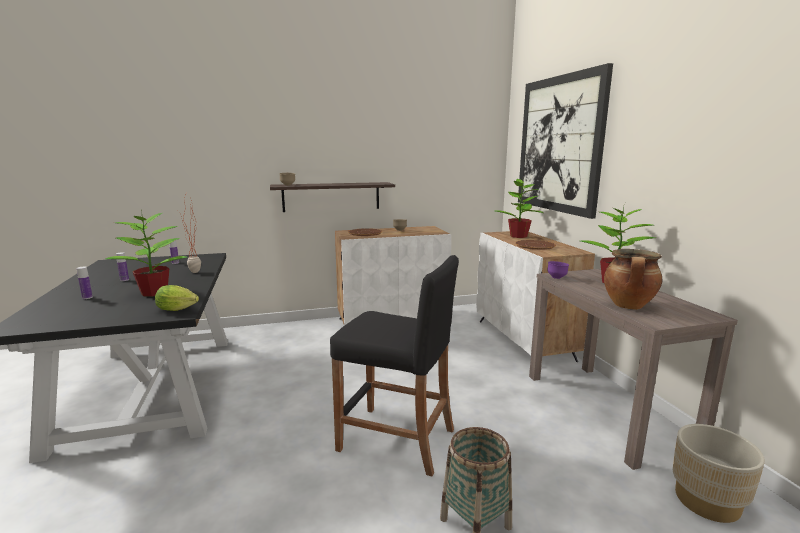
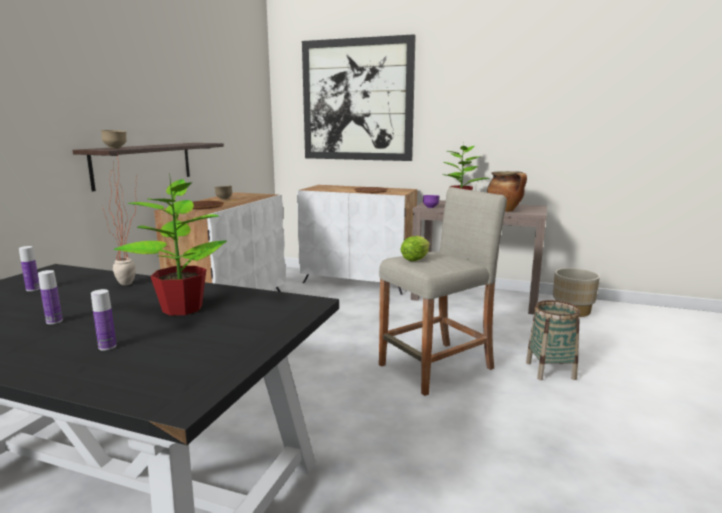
camera: 55 degrees left, 0 degrees up
lettuce [155,285,199,311] -> lettuce moved to [400,236,430,261]
black stool [330,255,459,477] -> beige stool [379,187,507,396]
potted plant [496,179,543,238] -> none

